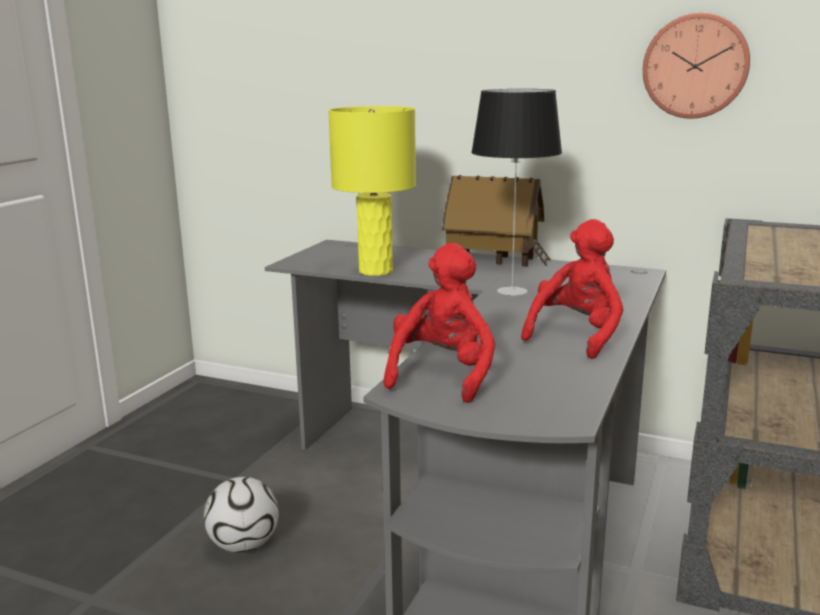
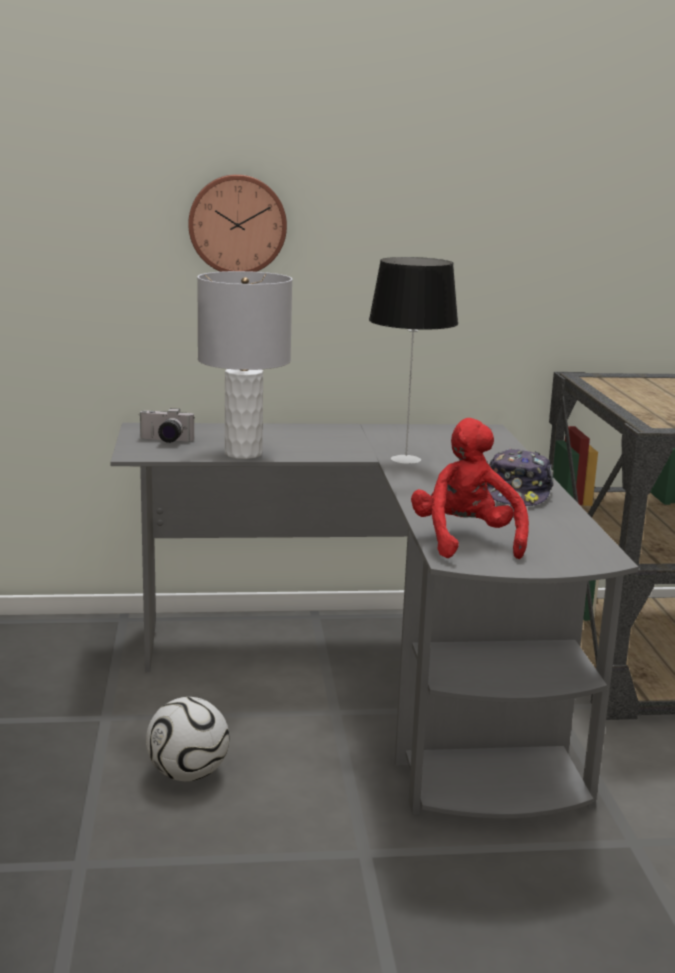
camera: 30 degrees left, 0 degrees up
yellow table lamp [328,106,416,276] -> grey table lamp [197,271,292,459]
toy house [442,175,551,267] -> none
red plush toy [521,219,623,359] -> cap [487,448,554,506]
wall clock [643,13,750,119] -> wall clock moved to [188,174,287,272]
none -> camera [140,408,195,443]

